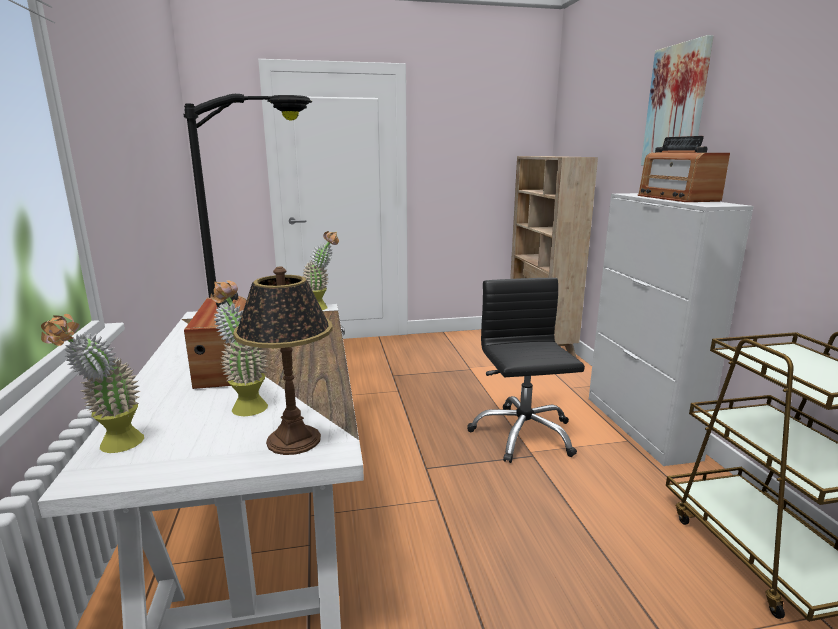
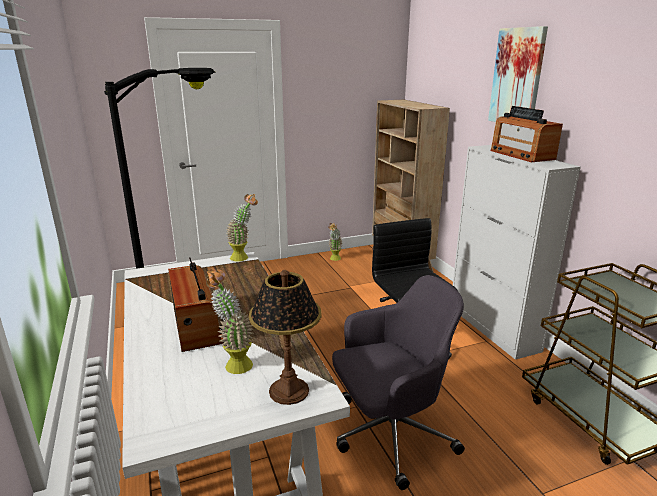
camera: 10 degrees left, 5 degrees up
potted plant [41,314,144,453] -> potted plant moved to [328,223,343,261]
none -> grey office chair [332,275,465,490]

